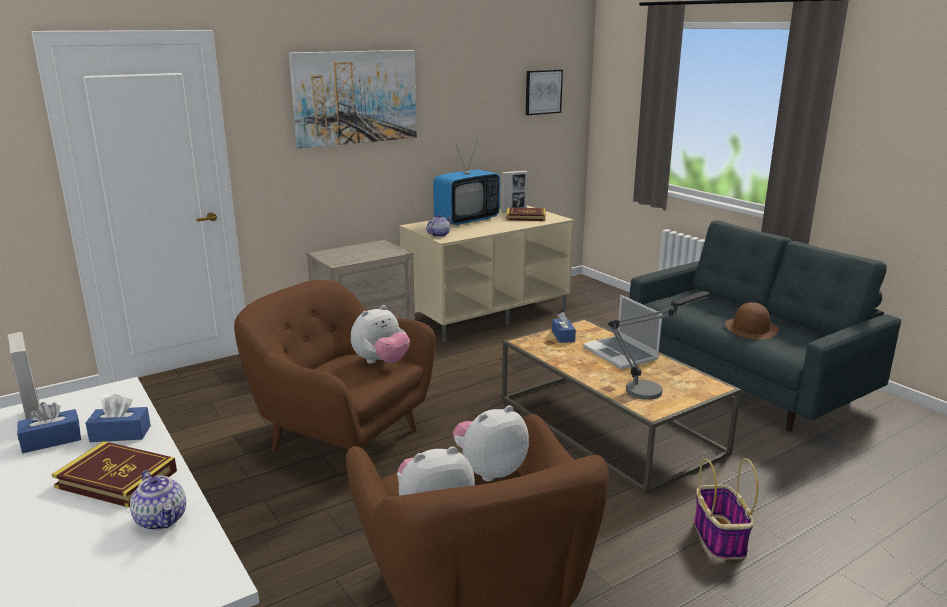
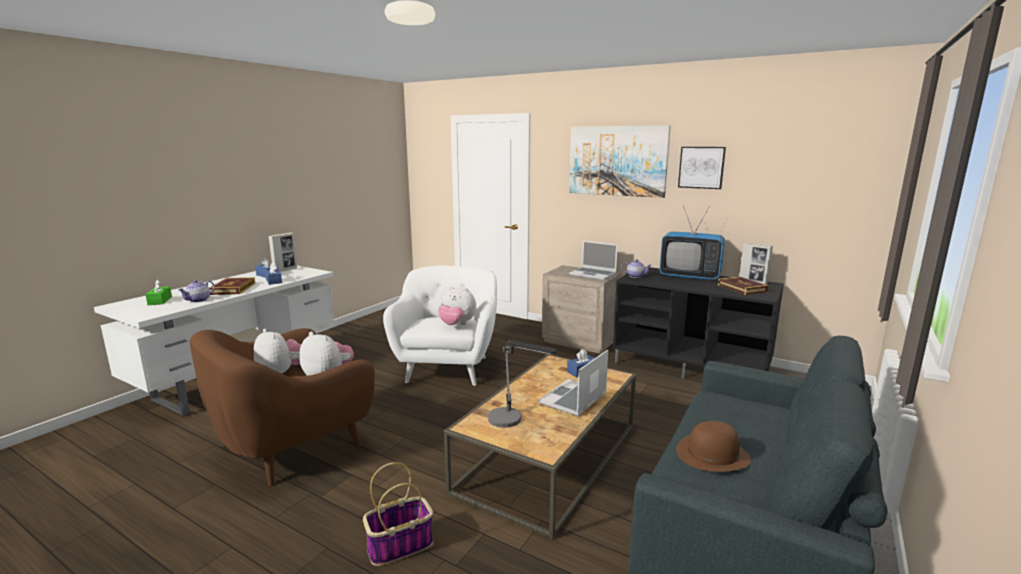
camera: 65 degrees right, 5 degrees down
brown armchair [234,280,435,452] -> white armchair [383,266,497,386]
beige tv stand [399,205,574,342] -> black tv stand [613,267,784,379]
picture [525,70,563,115] -> picture moved to [678,147,726,189]
none -> green tissue box [145,279,172,305]
none -> laptop [569,241,618,280]

